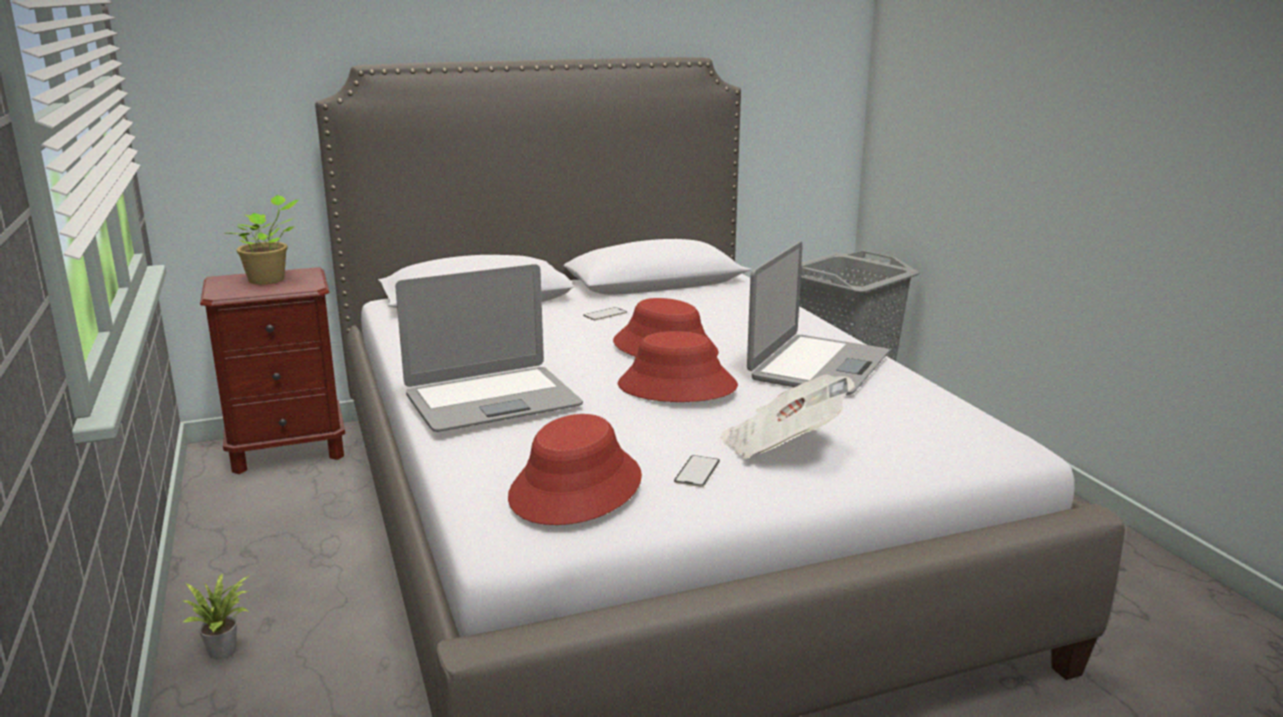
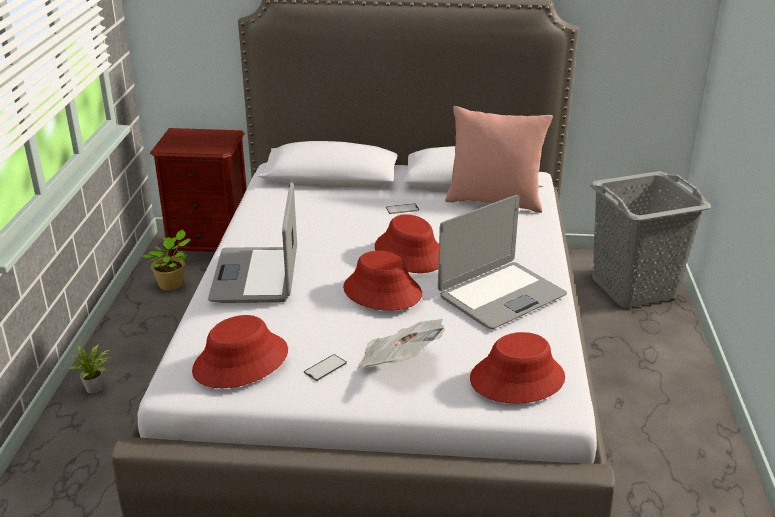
camera: 25 degrees right, 10 degrees up
potted plant [227,195,300,285] -> potted plant moved to [142,230,191,291]
laptop [395,264,583,432] -> laptop turned 90 degrees clockwise [208,182,297,303]
none -> pink pillow [445,106,553,213]
none -> red hat [470,332,565,404]

